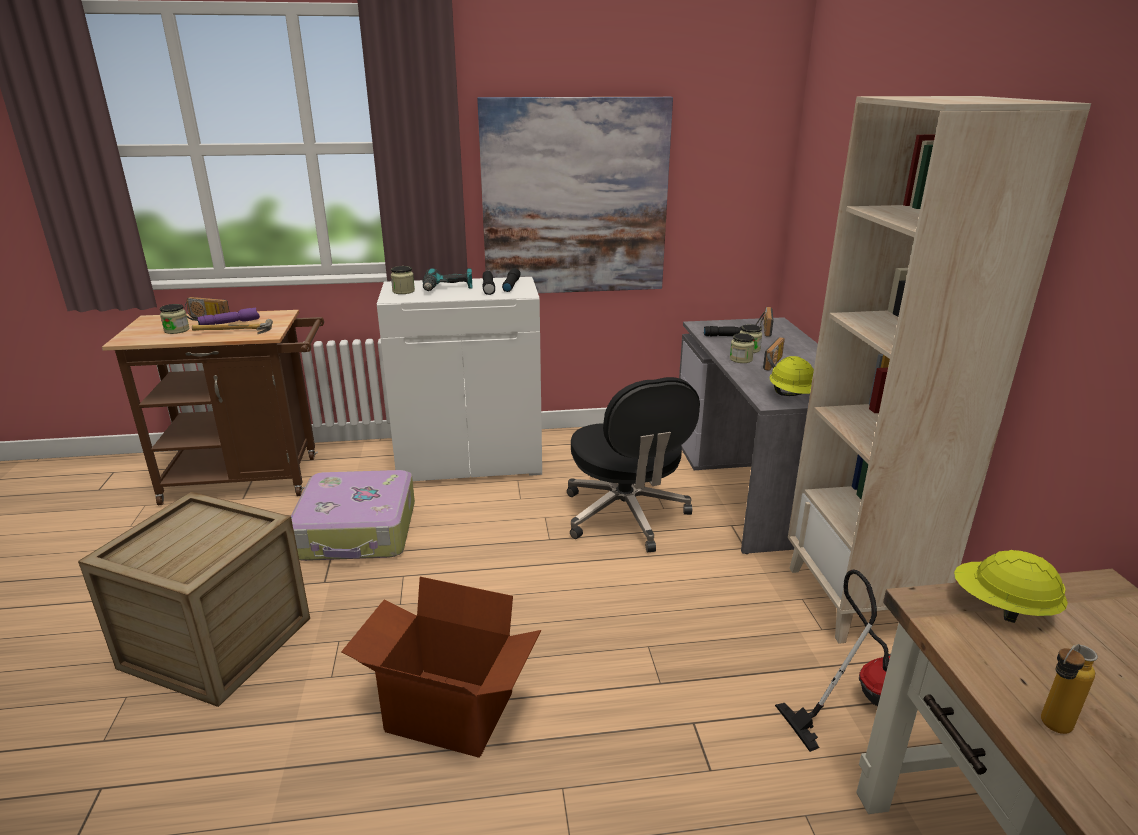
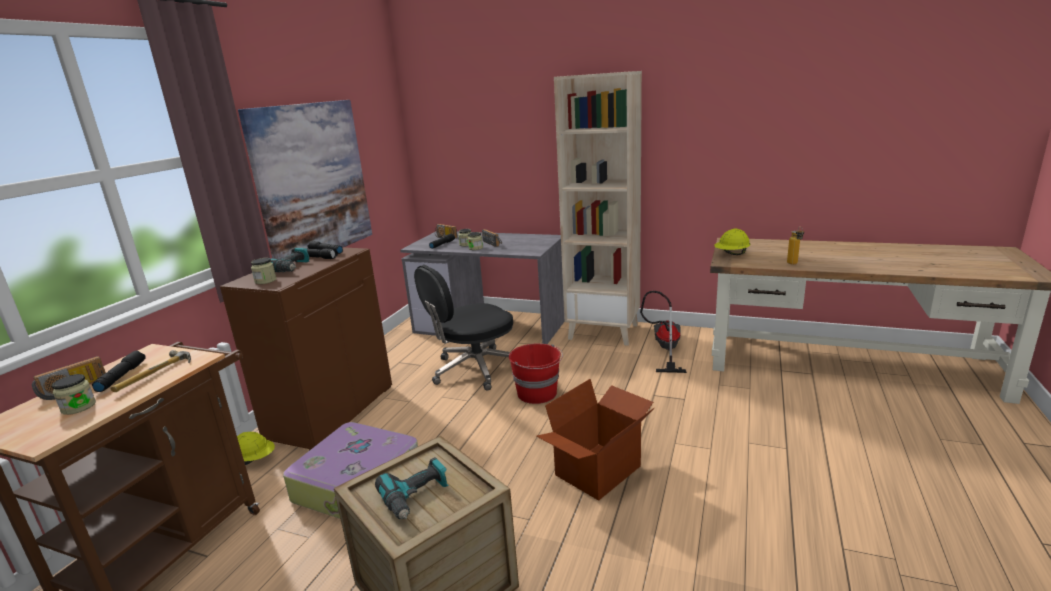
camera: 60 degrees left, 5 degrees down
purple flashlight [197,308,260,325] -> black flashlight [92,351,146,392]
white cabinet [377,277,542,481] -> brown cabinet [220,247,392,451]
black office chair [567,377,700,552] -> black office chair turned 135 degrees clockwise [414,265,513,391]
yellow hard hat [769,356,814,396] -> yellow hard hat moved to [237,432,275,465]
none -> power drill [375,457,449,519]
none -> red bucket [509,344,563,404]

